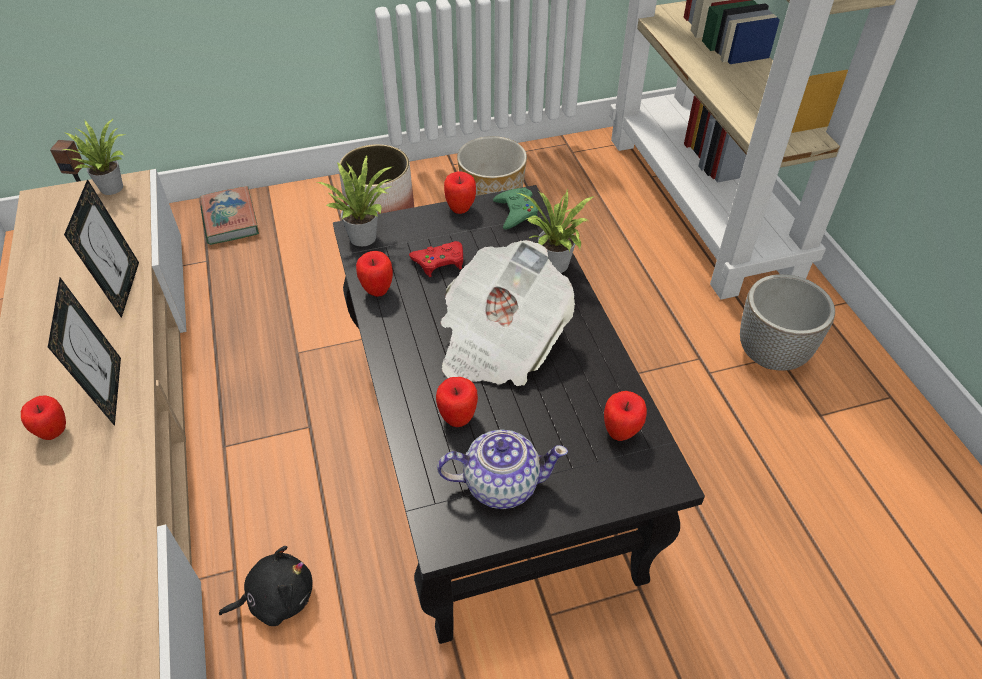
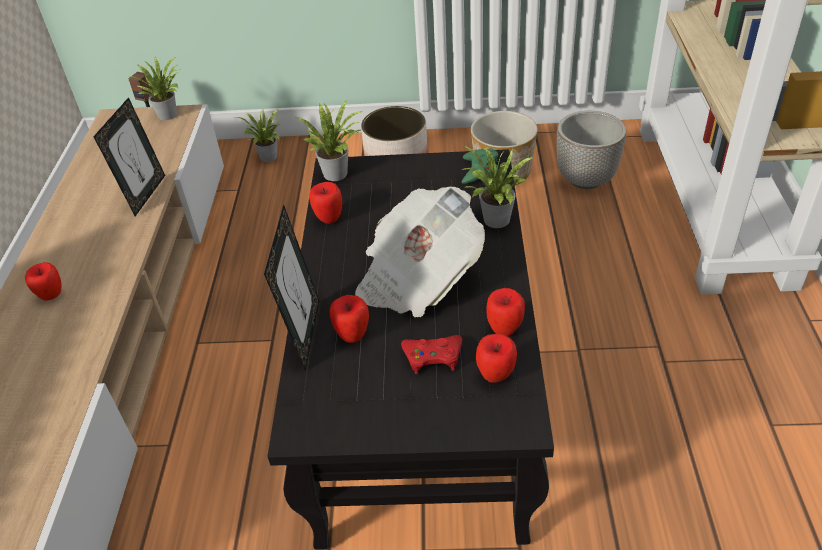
camera: 20 degrees right, 5 degrees down
picture frame [48,278,121,426] -> picture frame moved to [264,204,319,371]
book [199,186,259,245] -> potted plant [236,109,280,162]
black plush toy [219,546,313,626] -> none
red game controller [409,241,463,277] -> red game controller moved to [401,335,462,374]
teapot [437,429,568,509] -> none
apple [444,171,476,214] -> apple moved to [486,288,525,336]
planter [740,274,835,371] -> planter moved to [557,111,626,189]

